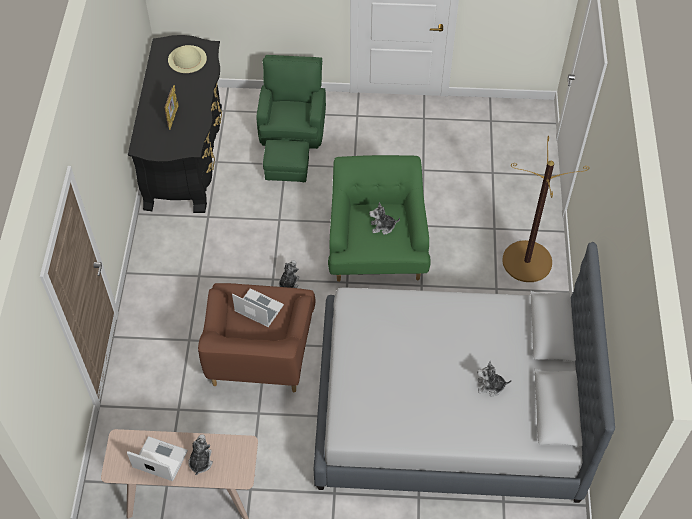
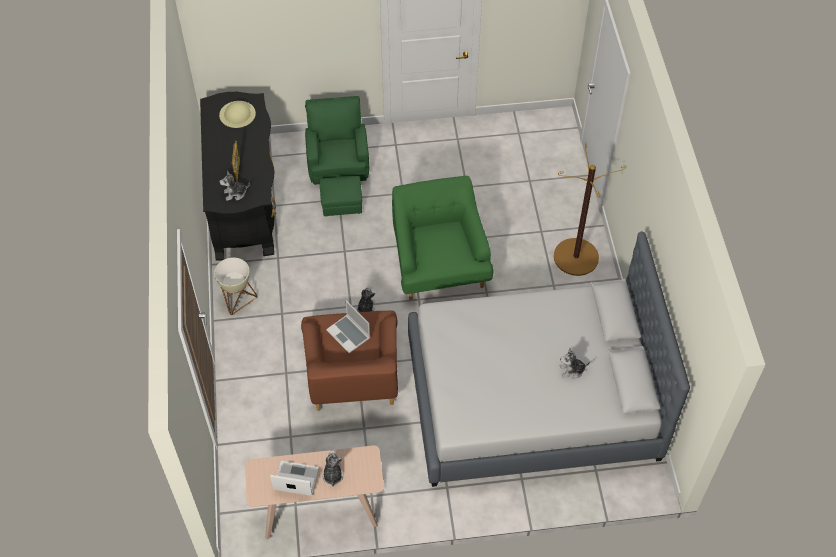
camera: 10 degrees left, 0 degrees up
laptop [232,288,284,327] -> laptop turned 150 degrees counterclockwise [326,300,370,353]
plush toy [369,202,400,235] -> plush toy moved to [219,171,250,201]
none -> planter [214,257,258,315]

